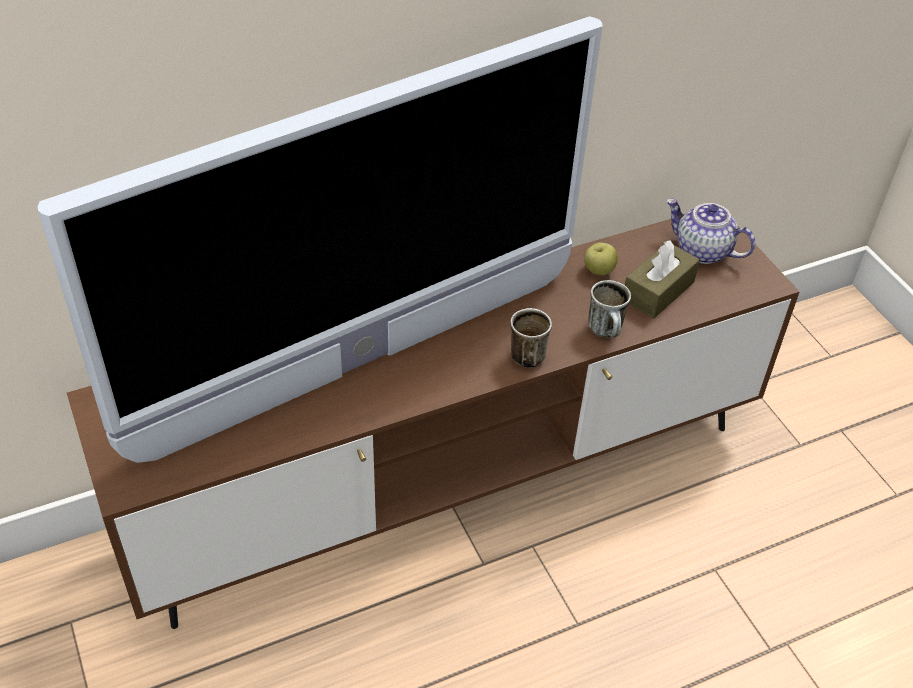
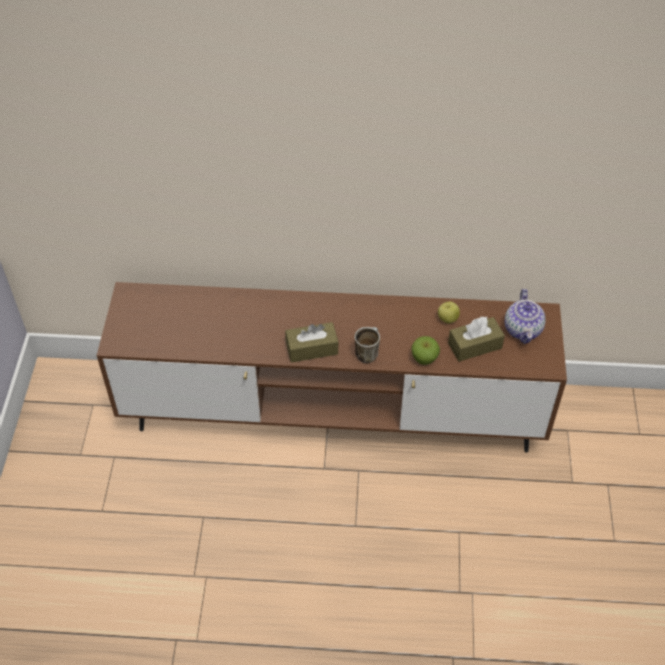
camera: 30 degrees right, 5 degrees up
television [38,16,603,463] -> none
mug [588,280,631,337] -> apple [412,336,440,365]
teapot [666,199,755,264] -> teapot turned 150 degrees counterclockwise [505,289,546,344]
none -> brown tissue box [285,322,339,363]

